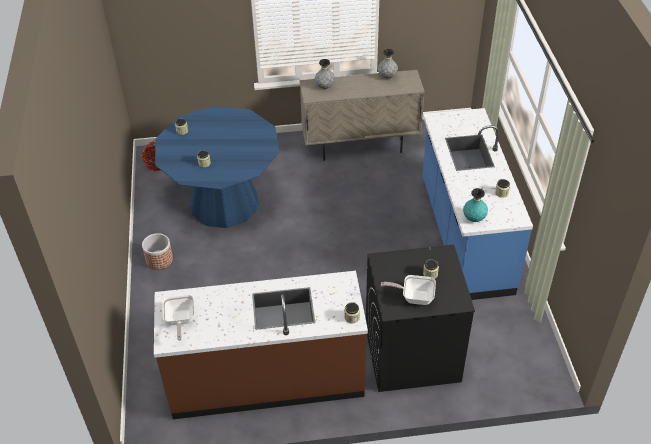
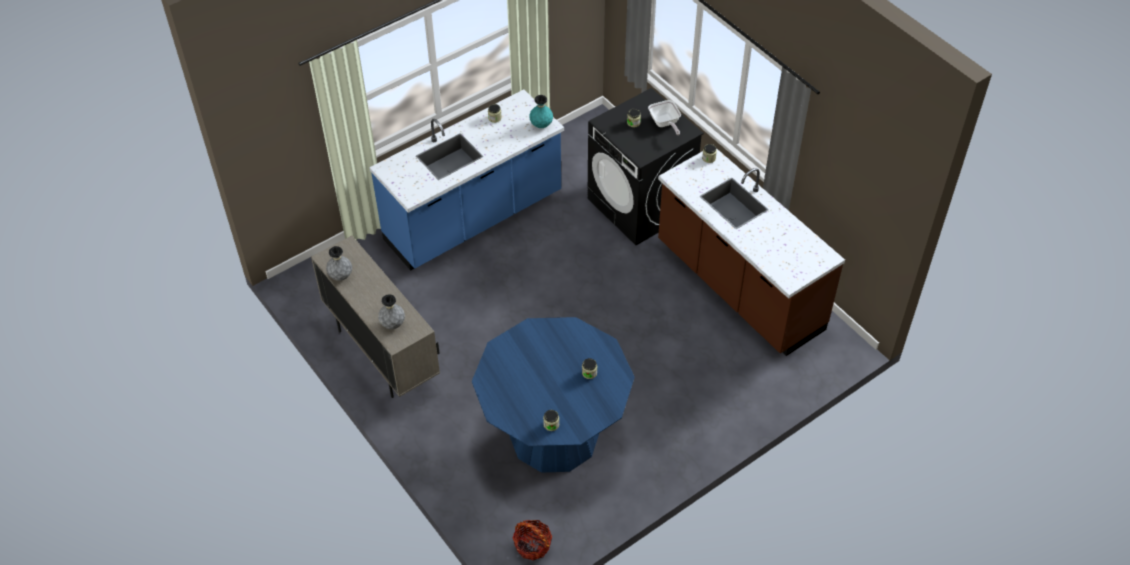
camera: 120 degrees left, 5 degrees up
planter [142,233,173,270] -> none
frying pan [162,295,195,340] -> none

